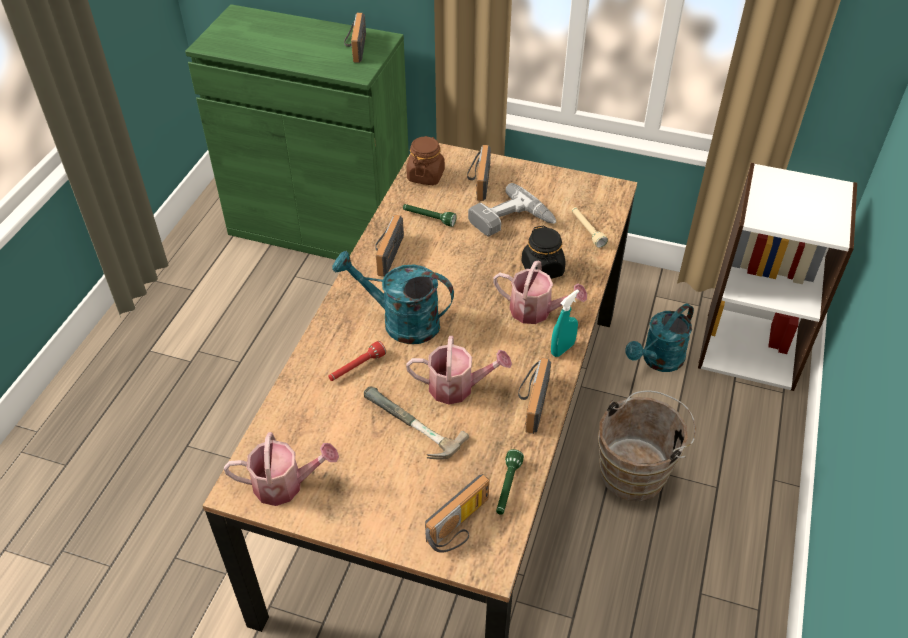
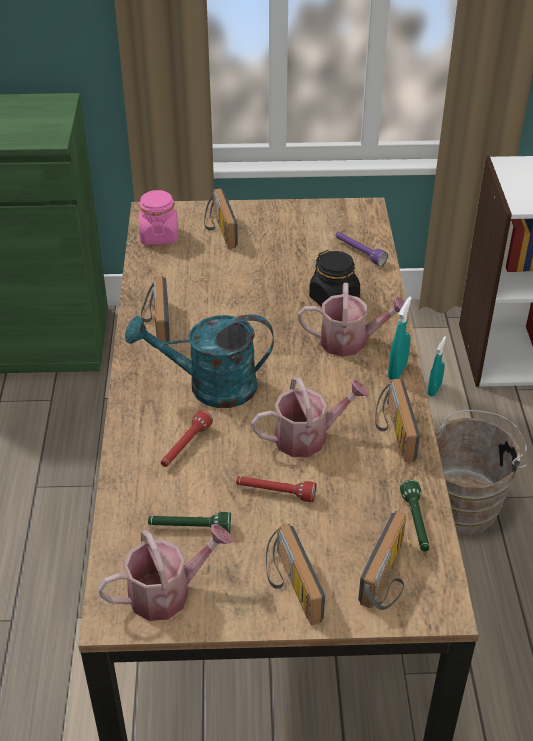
camera: 20 degrees left, 5 degrees down
radio [344,13,366,63] -> radio moved to [266,524,325,625]
hammer [364,387,469,460] -> red flashlight [236,476,316,502]
green flashlight [403,204,457,227] -> green flashlight moved to [148,512,231,533]
brown jar [407,136,445,185] -> pink jar [139,190,178,245]
power drill [468,183,556,236] -> none
beige flashlight [572,207,608,248] -> purple flashlight [335,232,388,266]
turquoise watering can [626,304,694,372] -> turquoise spray bottle [428,336,446,397]

